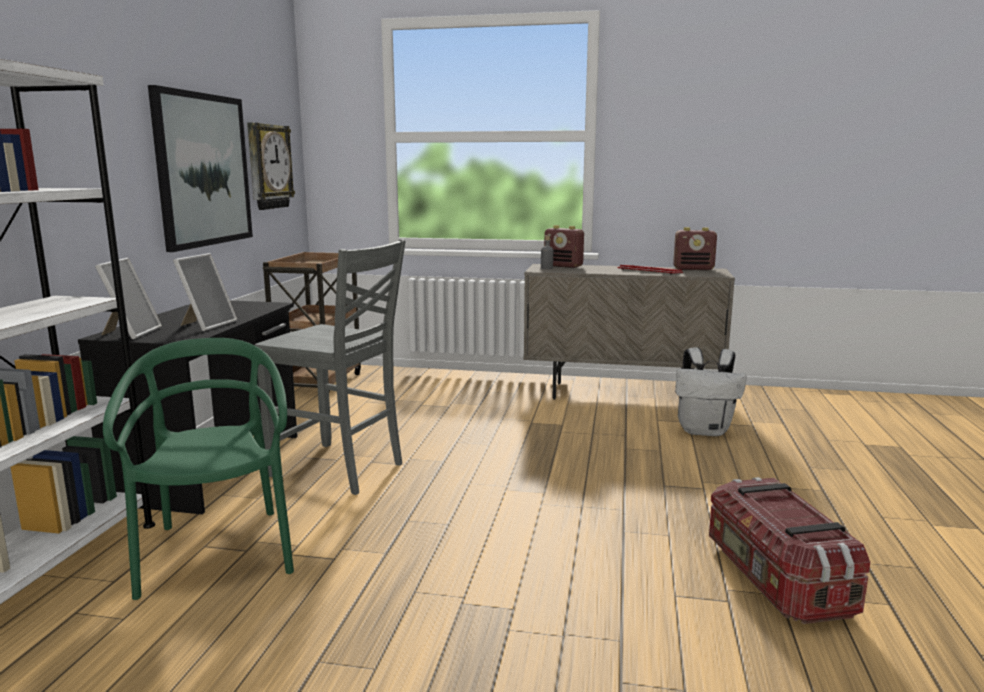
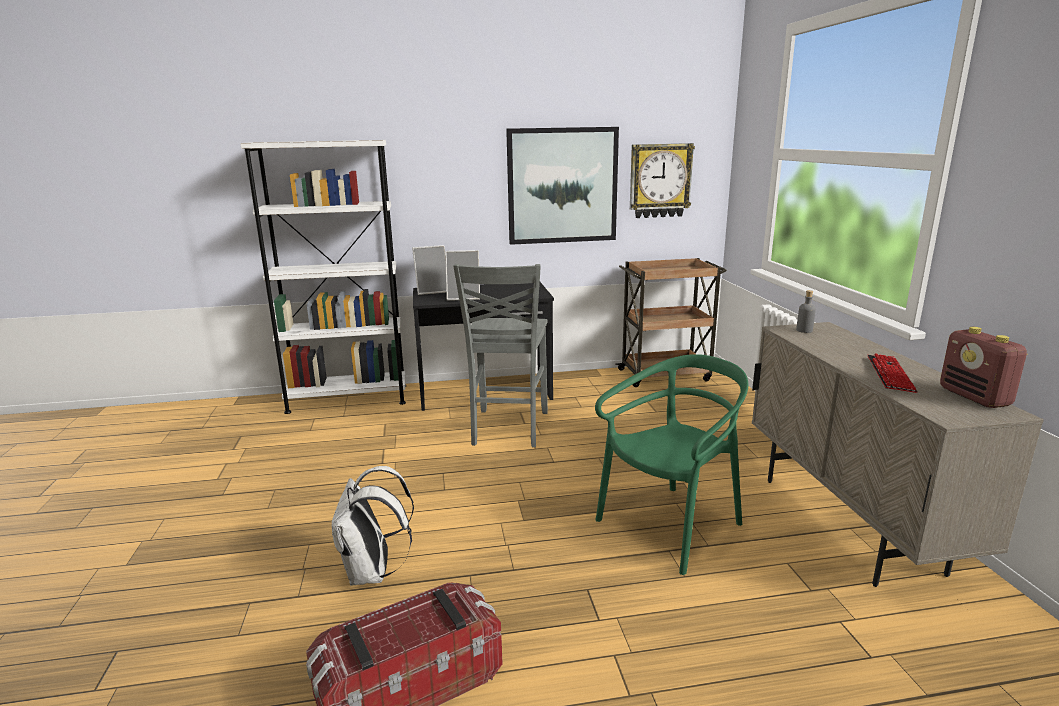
camera: 70 degrees right, 5 degrees up
green chair [103,338,294,600] -> green chair moved to [595,354,749,575]
radio [544,225,584,268] -> none
white backpack [675,347,747,436] -> white backpack moved to [332,466,414,585]

